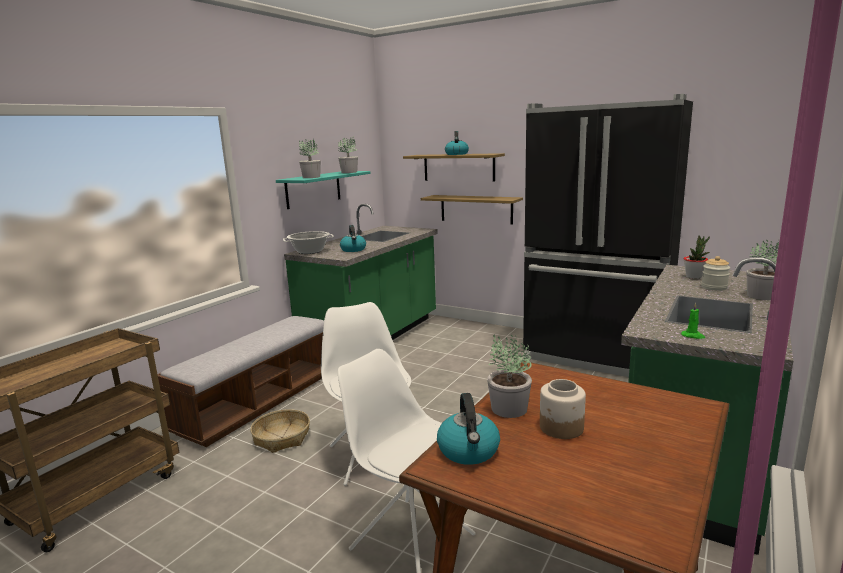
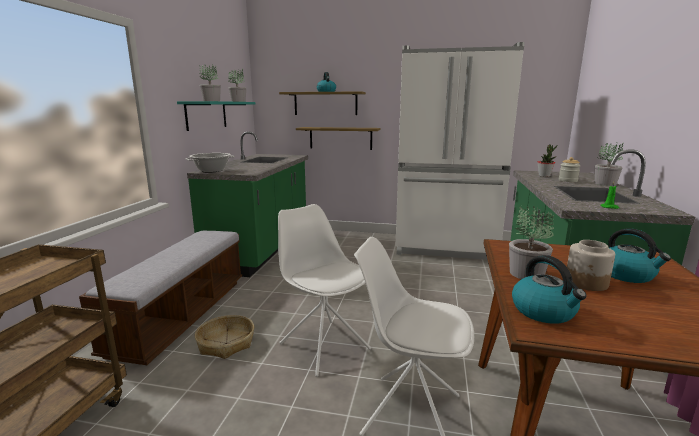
camera: 20 degrees left, 0 degrees up
kettle [340,225,366,252] -> kettle moved to [608,228,671,283]
black fridge [523,94,693,377] -> white fridge [395,42,525,260]

